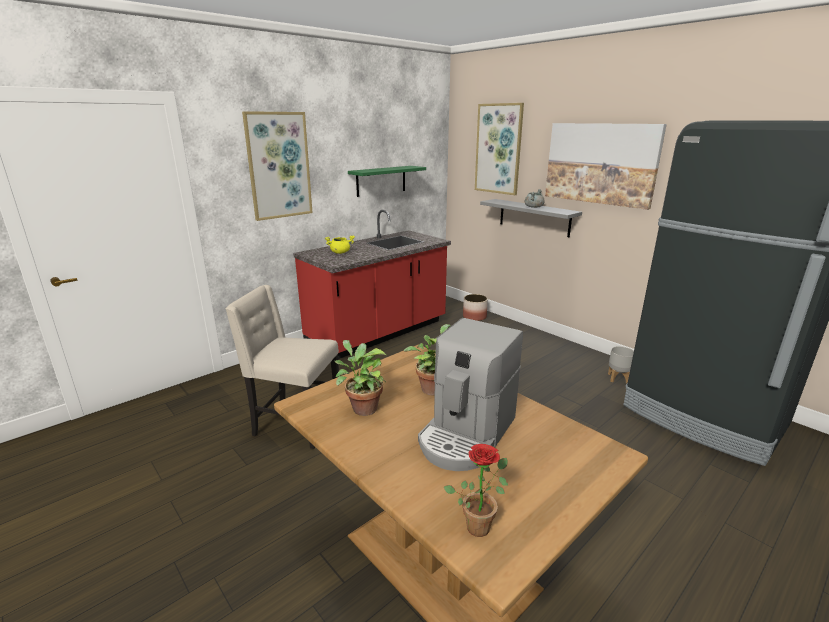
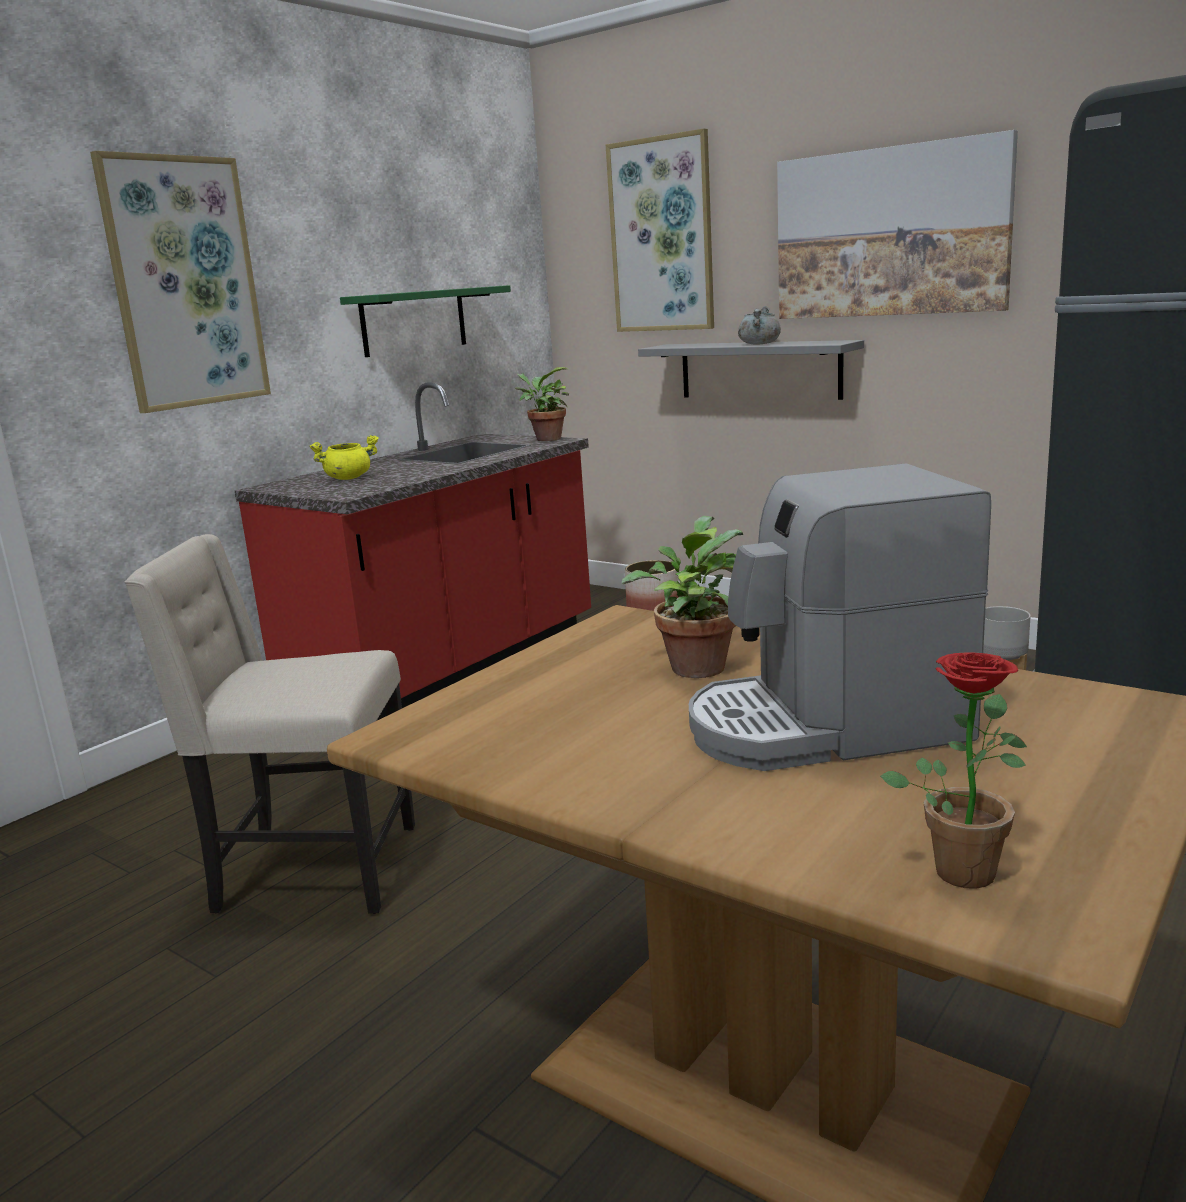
camera: 10 degrees left, 5 degrees down
potted plant [335,340,386,416] -> potted plant moved to [515,367,569,441]
coffee machine [418,318,523,471] -> coffee machine turned 60 degrees clockwise [689,463,991,771]

